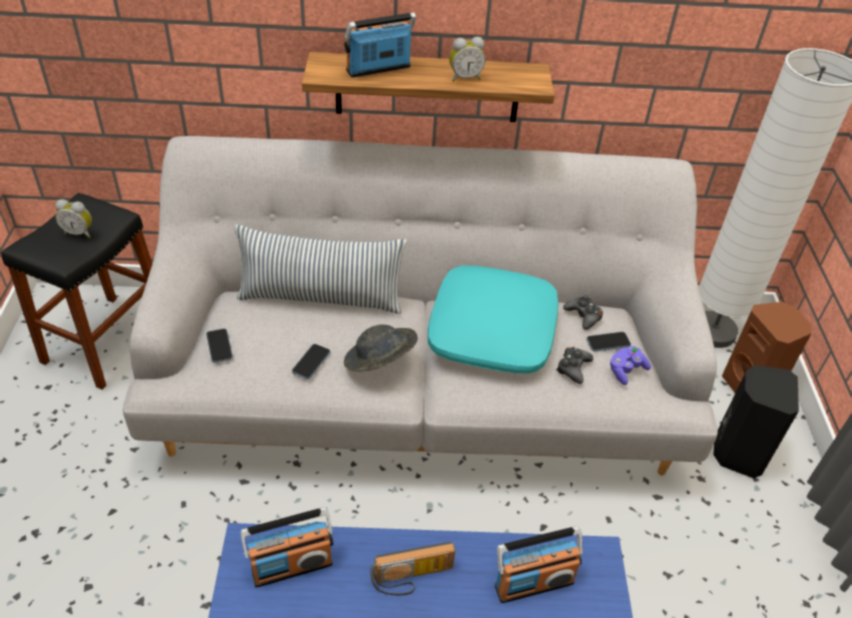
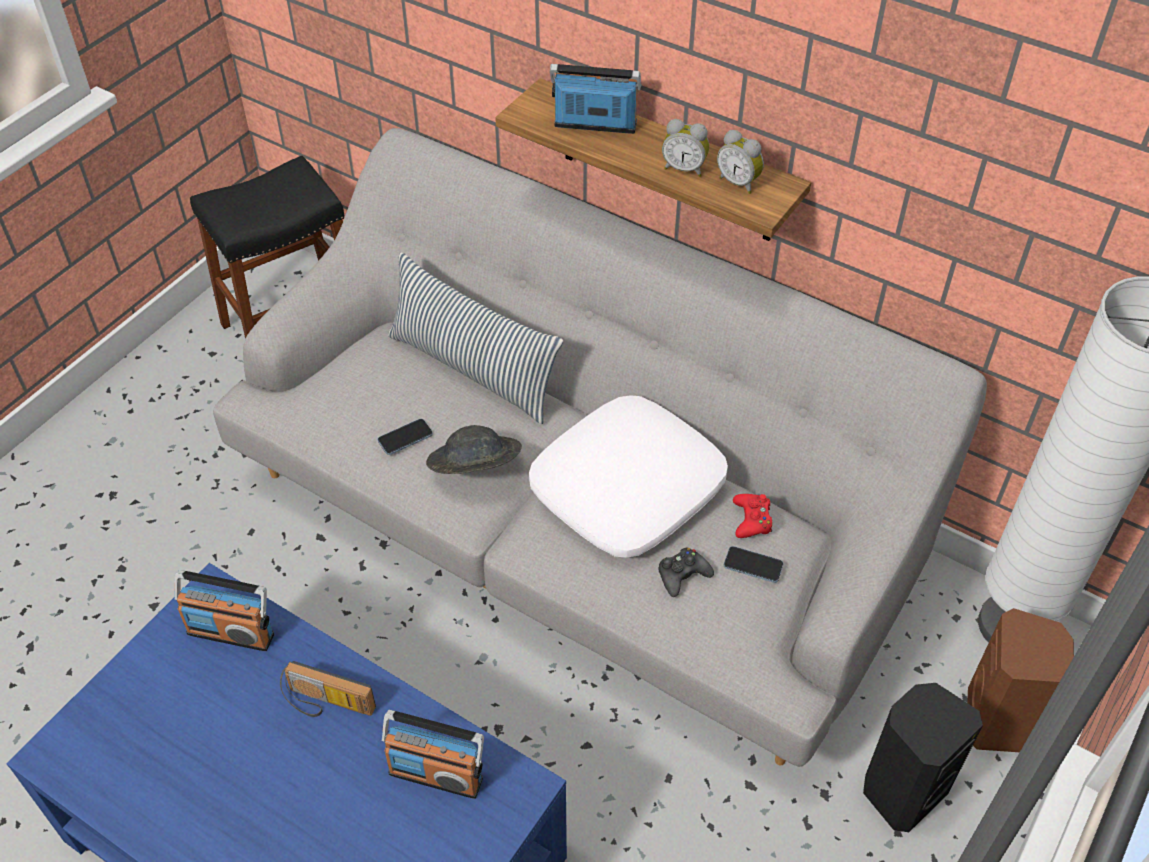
camera: 35 degrees right, 5 degrees up
alarm clock [55,199,92,238] -> alarm clock moved to [717,130,764,194]
phone [206,328,233,363] -> none
turquoise pillow [428,266,558,373] -> white pillow [529,395,728,558]
black game controller [563,295,603,330] -> red game controller [733,494,772,538]
purple game controller [610,346,651,385] -> none

